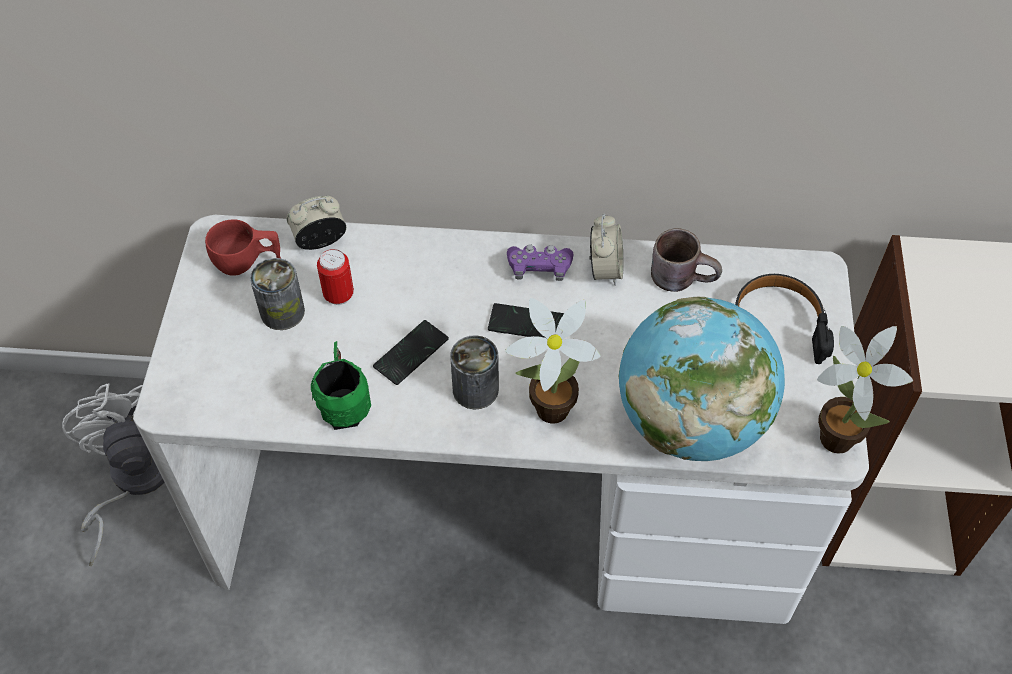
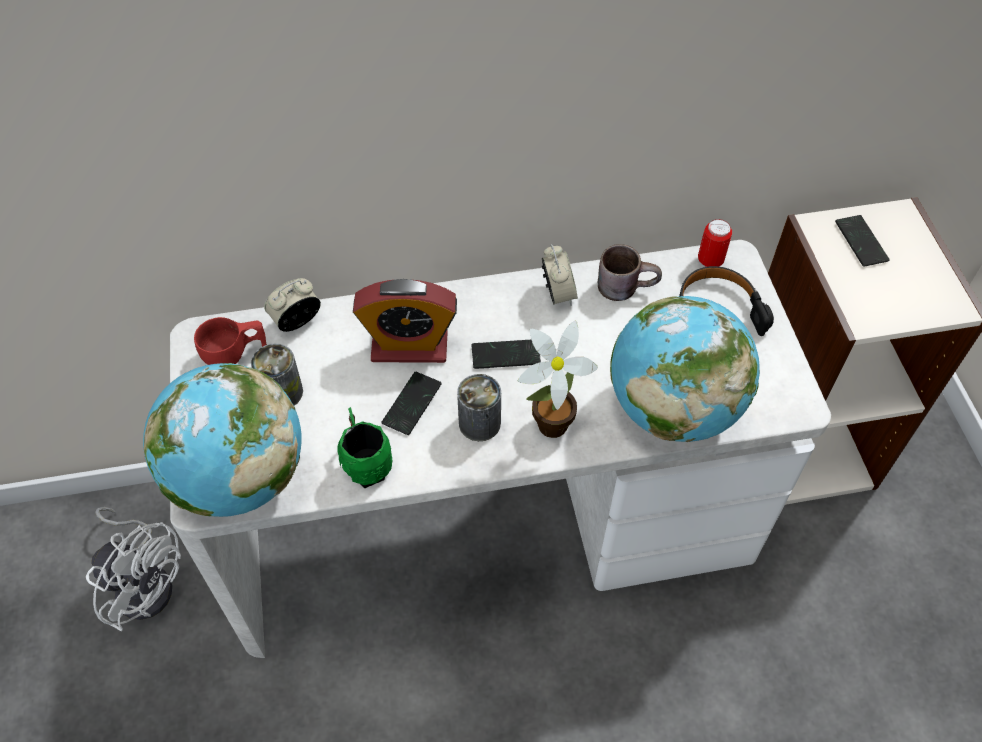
camera: 15 degrees left, 0 degrees up
white fan [62,383,164,566] -> white fan turned 150 degrees clockwise [86,507,181,631]
can [317,249,354,305] -> can moved to [698,219,732,267]
purple game controller [507,244,573,281] -> none
potted plant [817,326,913,454] -> none
none -> globe [143,363,302,517]
none -> alarm clock [353,279,457,363]
none -> phone [835,215,890,267]

